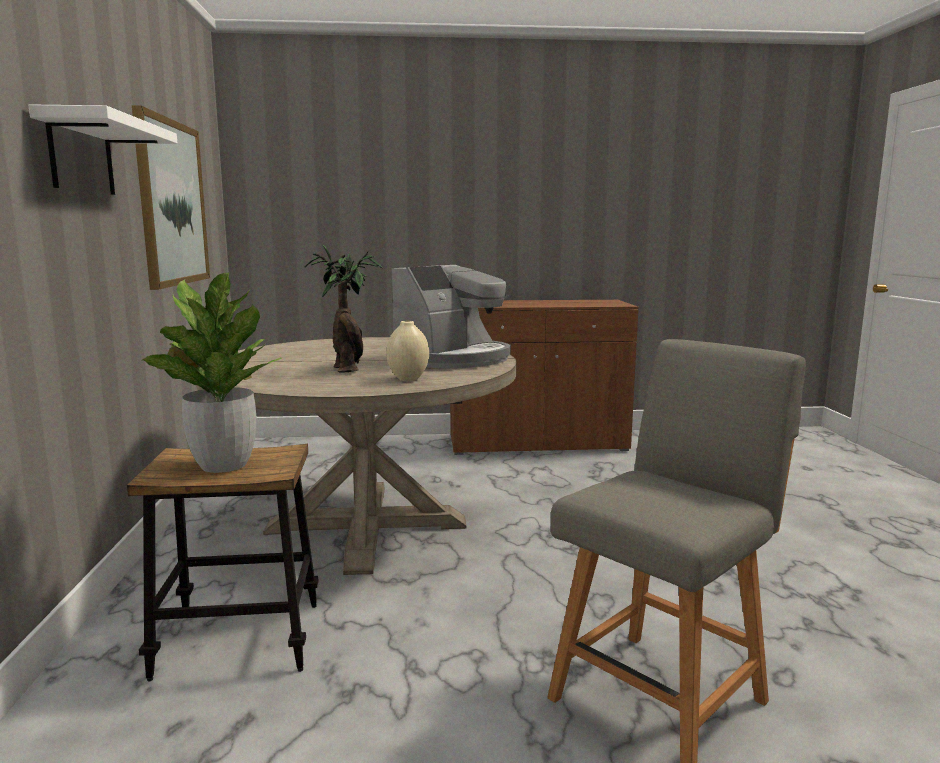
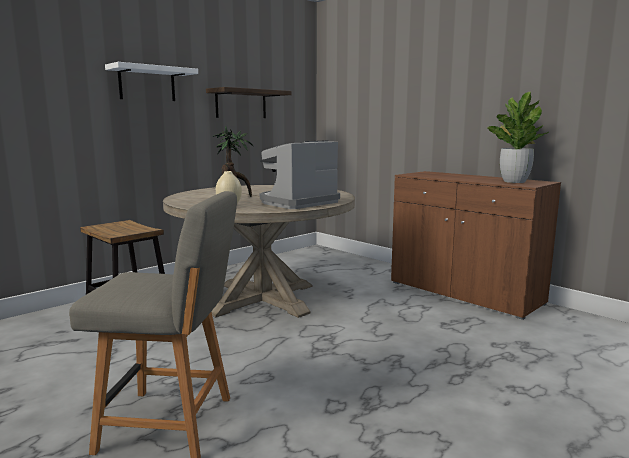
camera: 50 degrees right, 0 degrees up
picture [132,105,210,290] -> shelf [206,87,292,118]
potted plant [141,272,282,473] -> potted plant moved to [488,92,548,183]
coffee machine [392,265,511,369] -> coffee machine turned 135 degrees clockwise [260,140,340,209]

